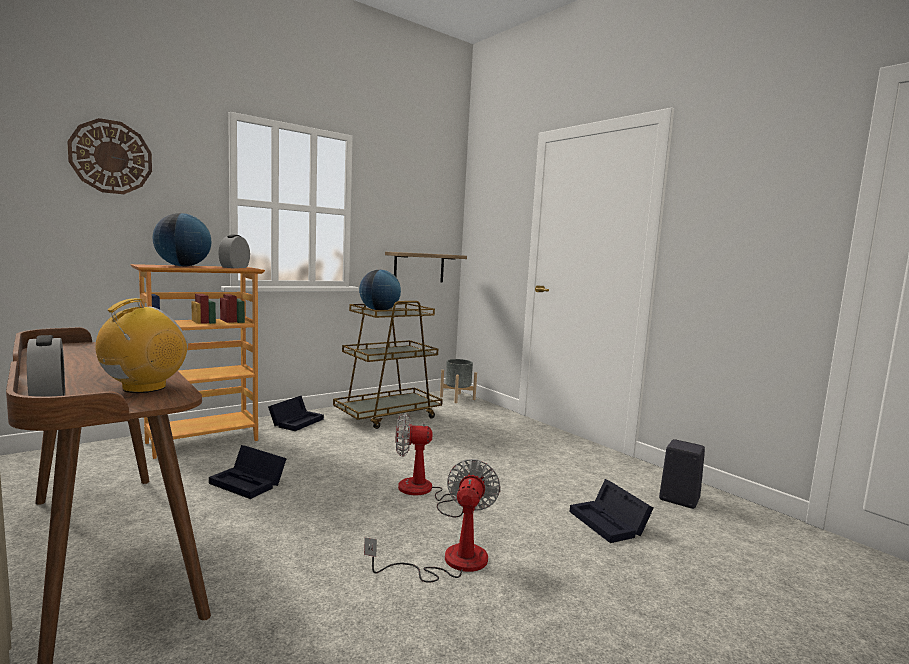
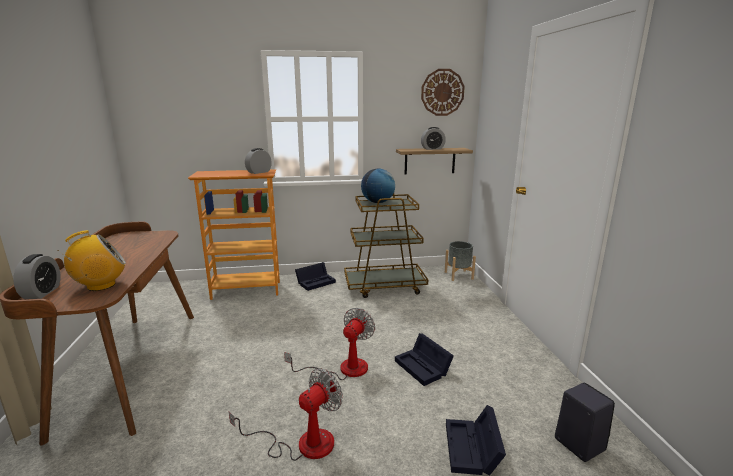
camera: 30 degrees right, 10 degrees up
wall clock [67,118,152,194] -> wall clock moved to [421,69,465,116]
globe [153,213,212,266] -> none
black storage box [209,445,287,499] -> black storage box moved to [395,333,454,386]
fan [396,413,463,517] -> fan turned 90 degrees clockwise [284,308,375,380]
none -> alarm clock [421,127,446,150]

